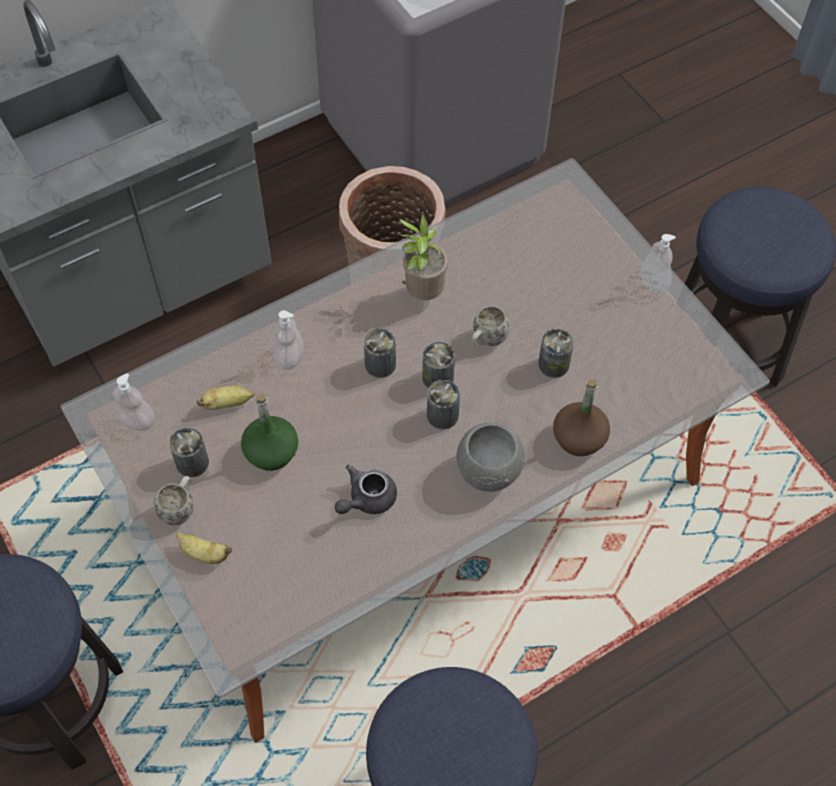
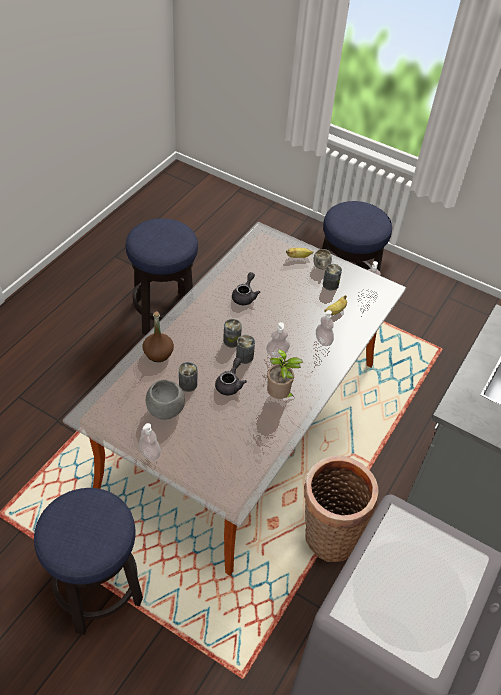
camera: 150 degrees right, 10 degrees down
green bottle [241,393,298,471] -> none
can [364,329,396,378] -> soap dispenser [266,322,290,357]
grey bowl [457,423,525,492] -> grey bowl moved to [146,380,185,420]
white mug [471,306,509,346] -> grey teapot [215,358,247,395]

